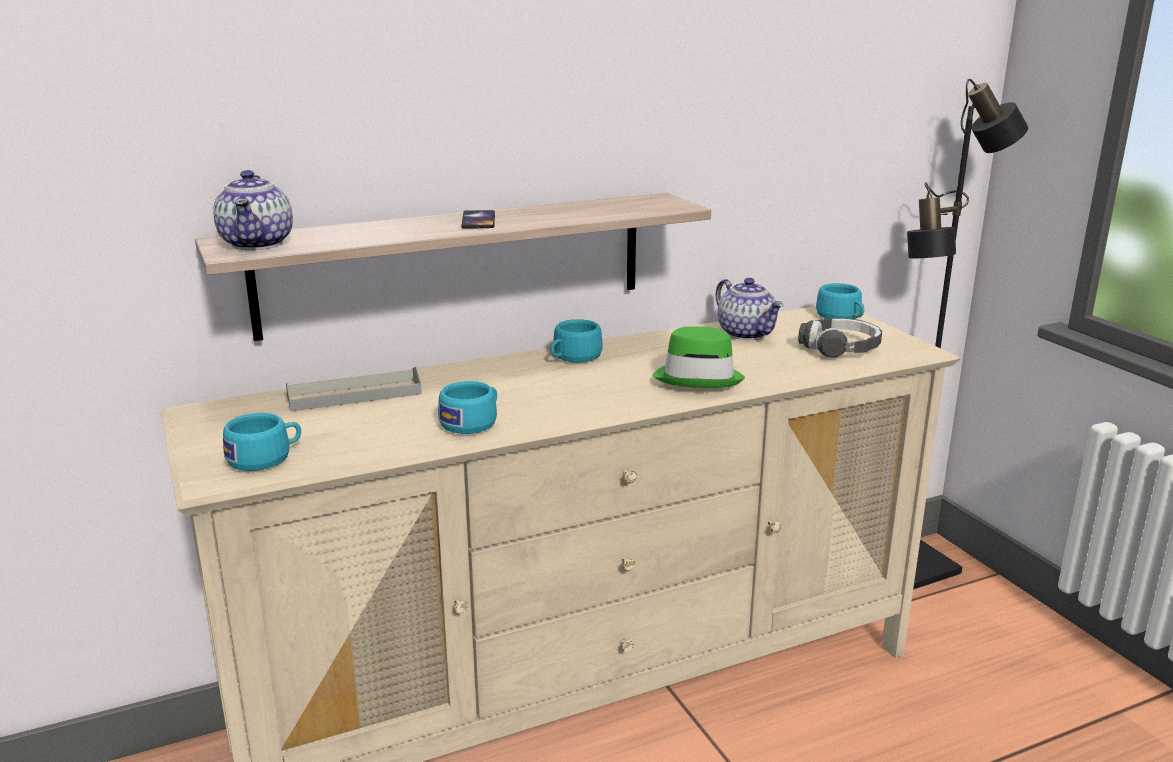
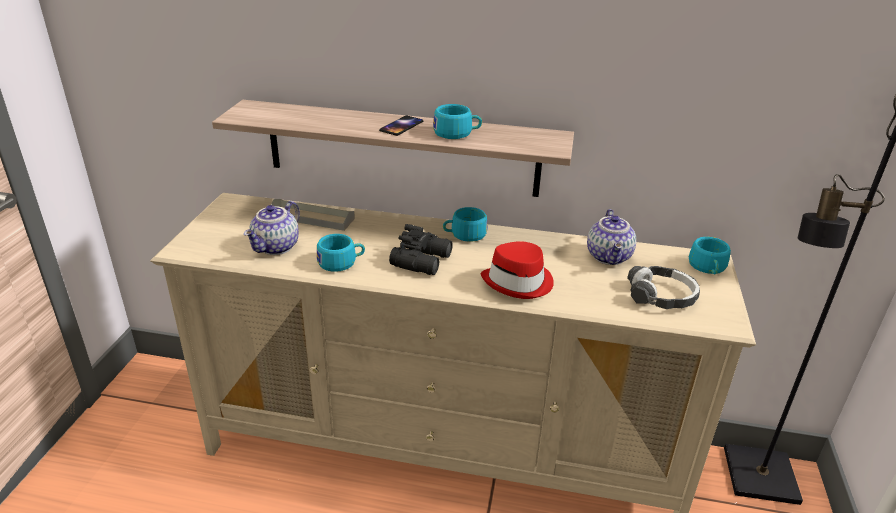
camera: 35 degrees right, 10 degrees up
teapot [213,170,293,250] -> teapot moved to [244,201,300,255]
turquoise cup [223,413,301,471] -> turquoise cup moved to [433,104,482,139]
green hat [652,326,745,388] -> red hat [481,241,554,299]
none -> black binoculars [389,224,453,275]

